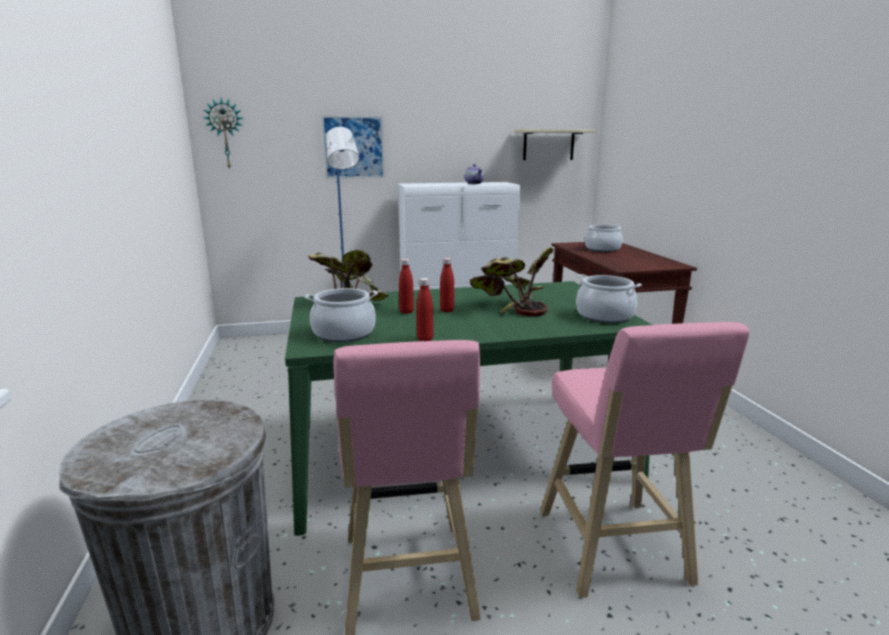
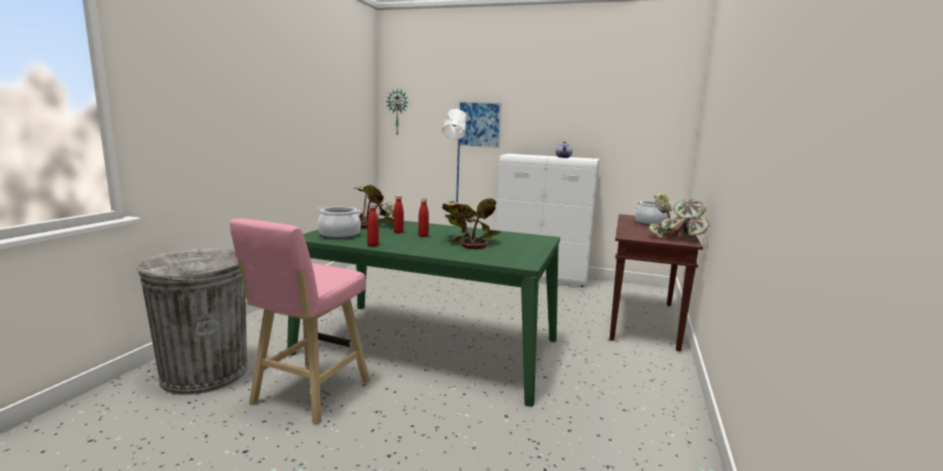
camera: 30 degrees right, 5 degrees down
beige shelf [514,129,596,160] -> none
pink stool [540,322,749,598] -> none
cooking pot [576,274,642,323] -> none
none -> potted plant [648,192,709,238]

